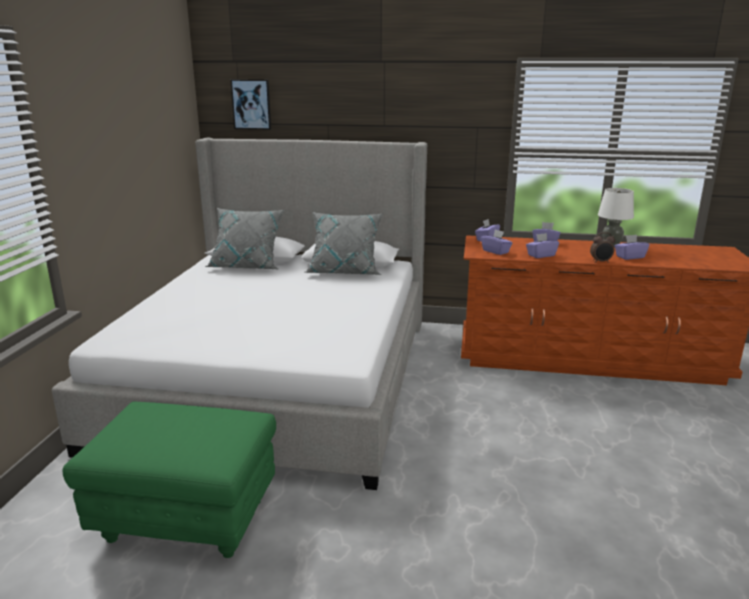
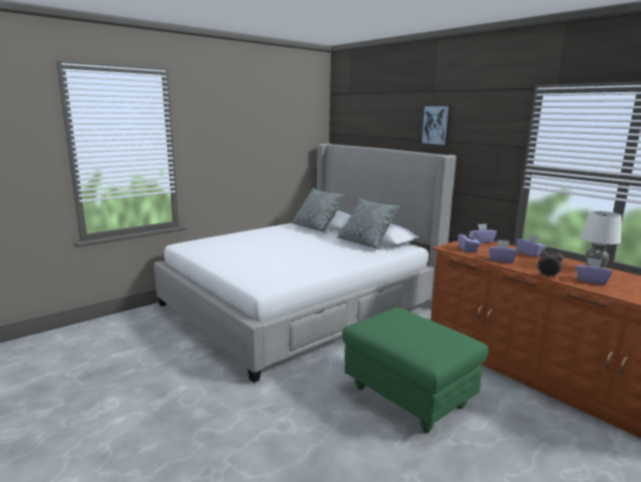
camera: 40 degrees right, 5 degrees down
green ottoman [62,402,276,558] -> green ottoman moved to [342,307,488,433]
picture [230,79,271,130] -> picture moved to [420,105,451,146]

